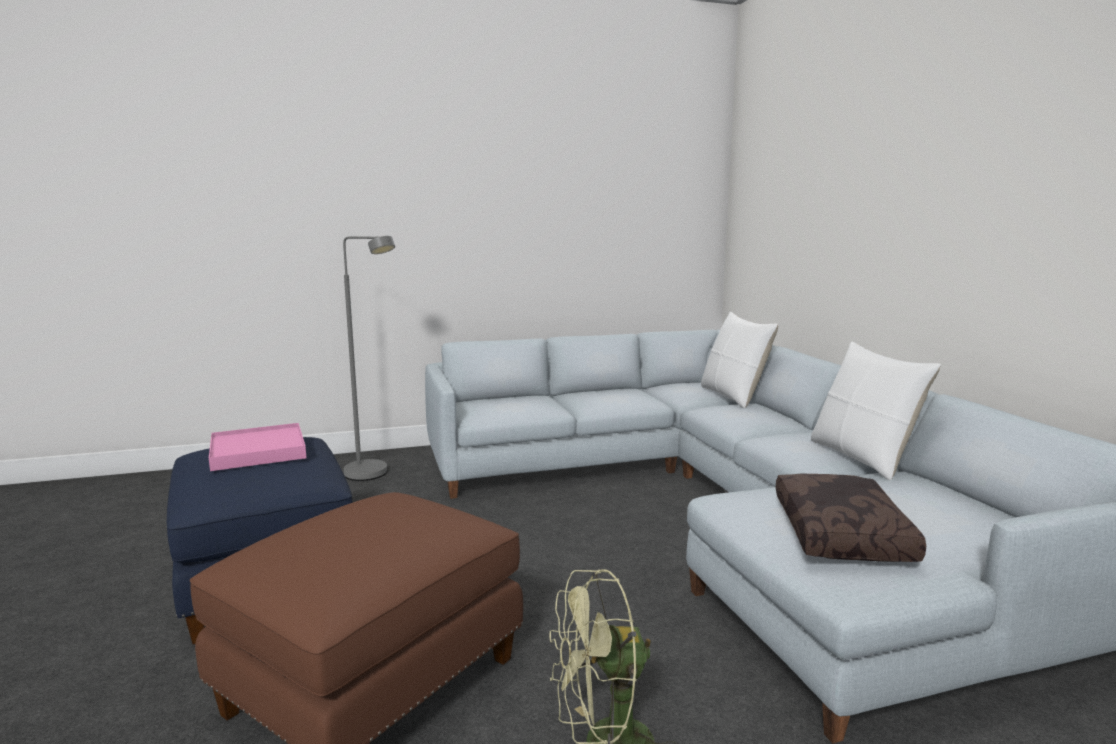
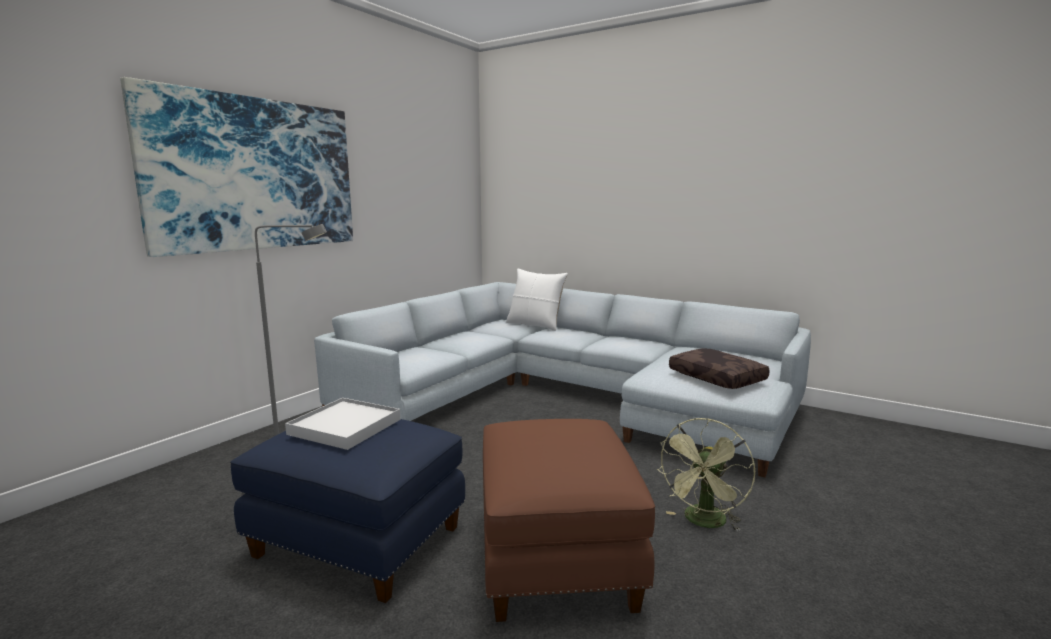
camera: 40 degrees left, 0 degrees up
pink tray [209,423,307,471] -> white tray [285,398,401,450]
white pillow [811,342,941,480] -> none
none -> picture [120,77,353,257]

